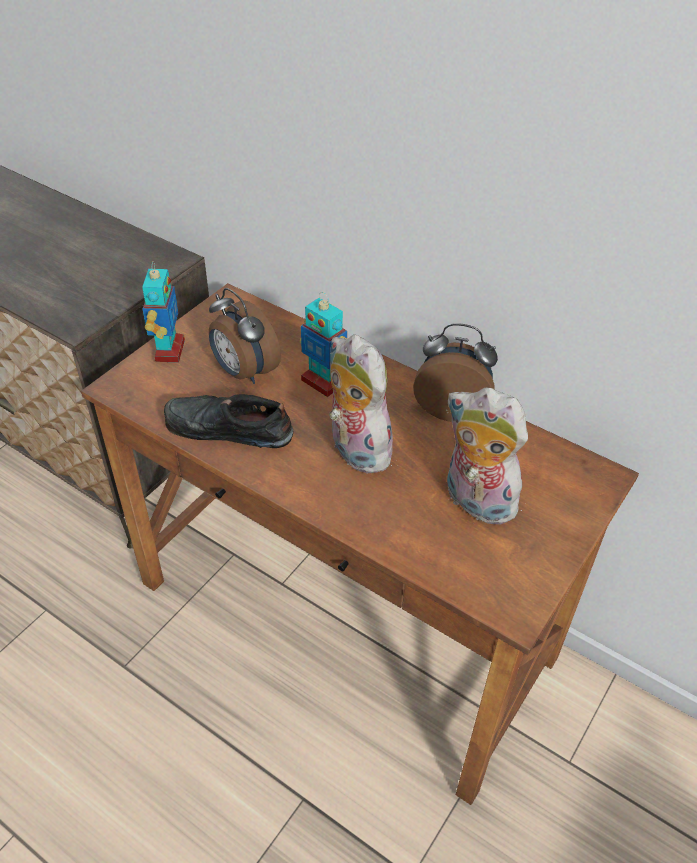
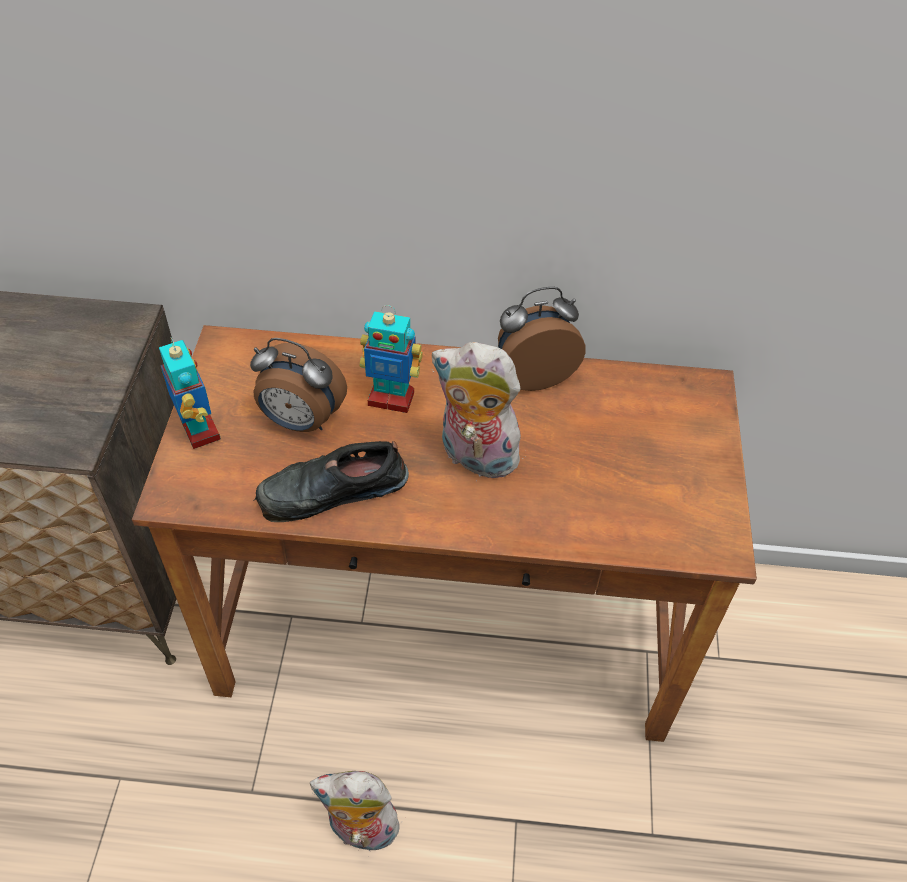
camera: 30 degrees left, 5 degrees up
plush toy [446,388,528,525] -> plush toy moved to [310,771,400,851]

